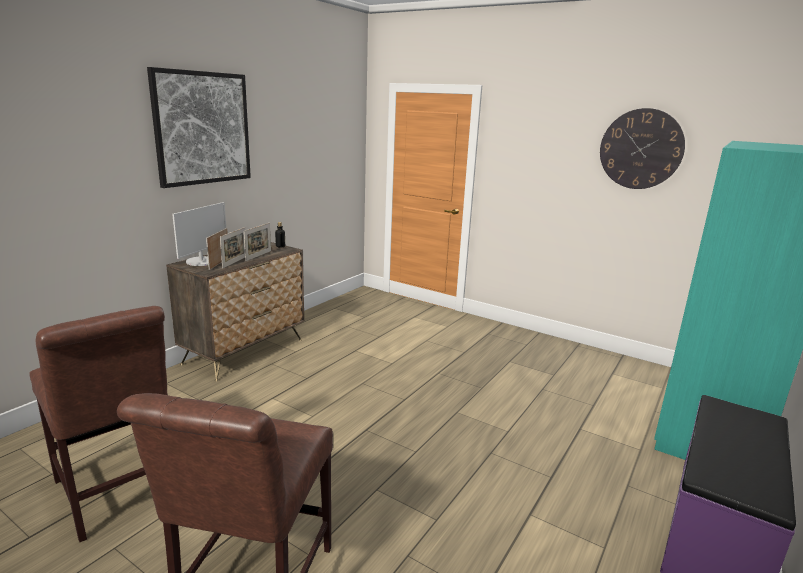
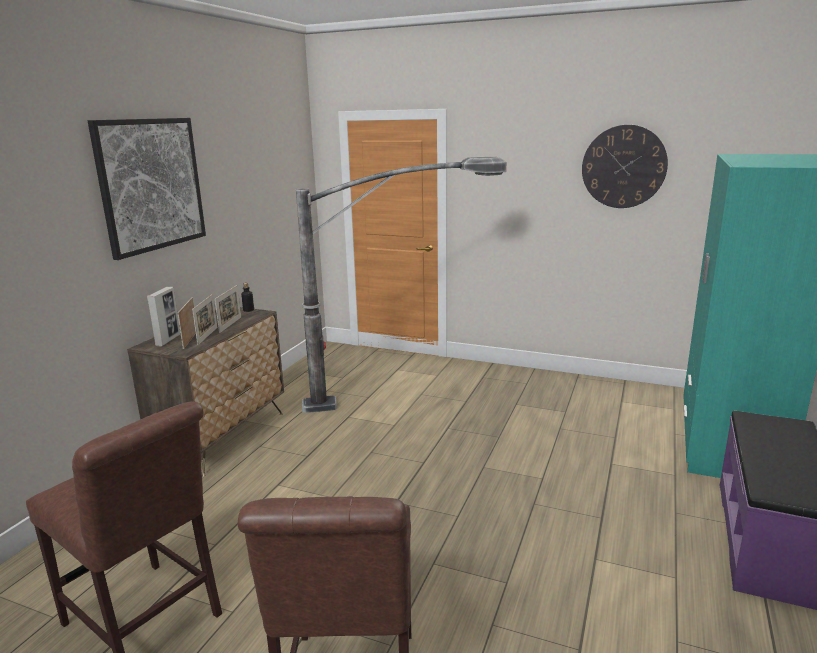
camera: 10 degrees left, 0 degrees up
monitor [172,202,226,266] -> picture frame [147,287,180,346]
none -> floor lamp [296,157,506,413]

